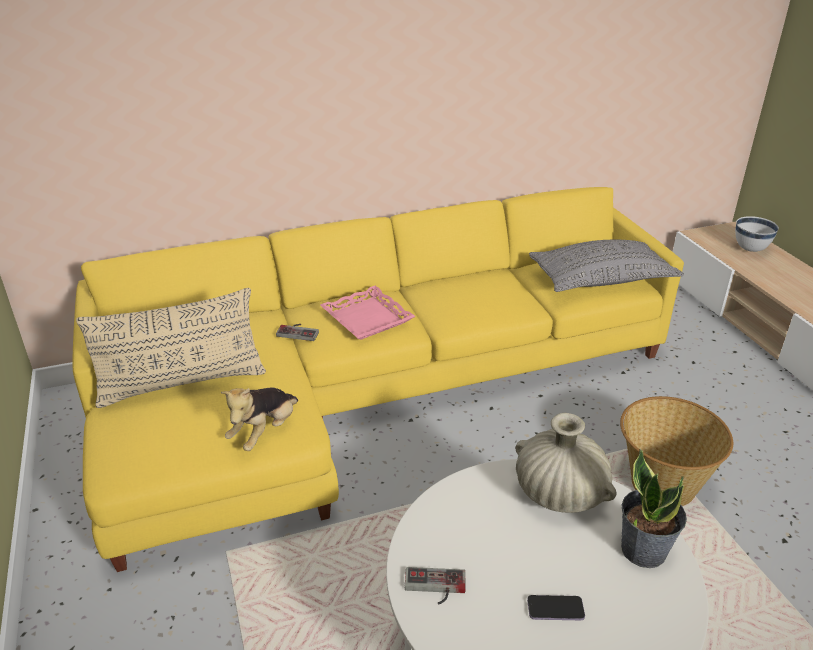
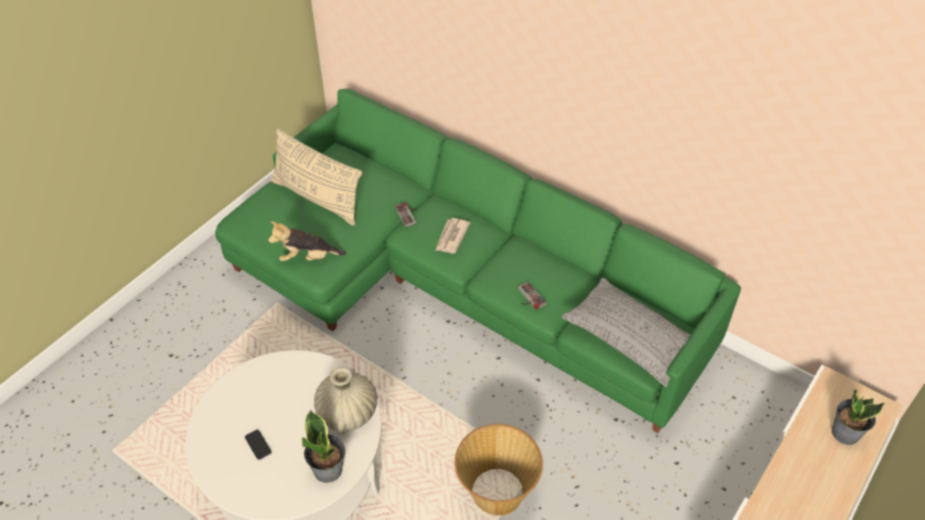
camera: 55 degrees right, 15 degrees up
yellow sofa [72,187,684,572] -> green sofa [215,89,741,433]
pink tray [320,286,416,340] -> newspaper [435,218,471,253]
game controller [405,567,466,605] -> game controller moved to [518,282,547,310]
white bowl [735,216,779,252] -> potted plant [832,389,885,445]

